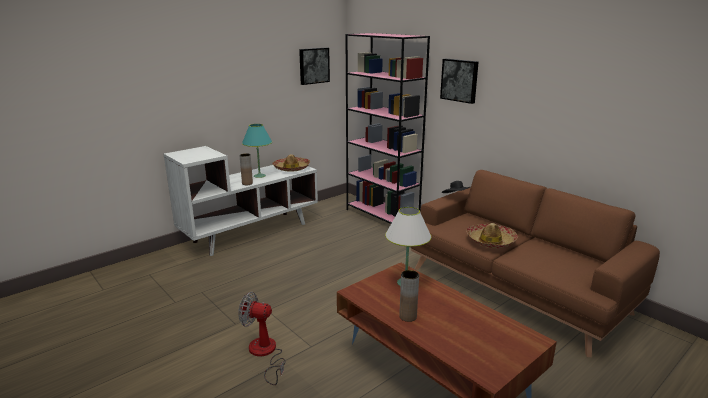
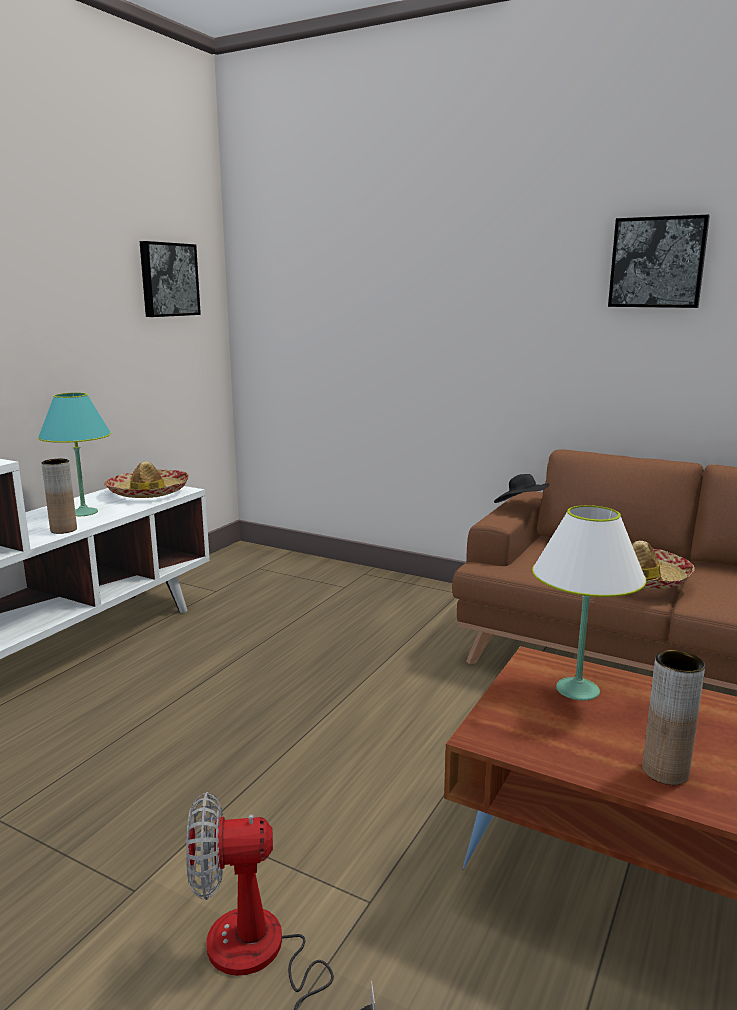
camera: 20 degrees left, 5 degrees down
pink bookcase [345,33,430,224] -> none
picture [440,59,479,104] -> picture moved to [608,215,710,308]

